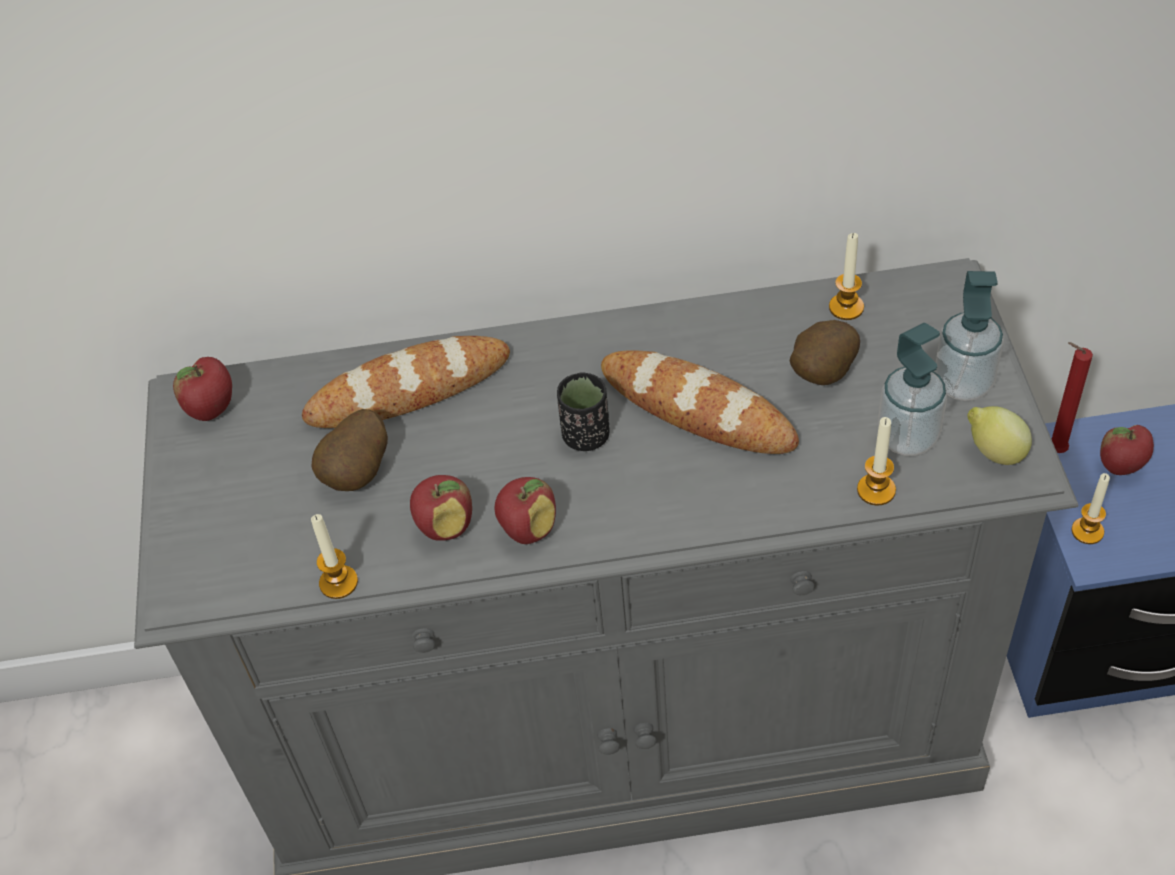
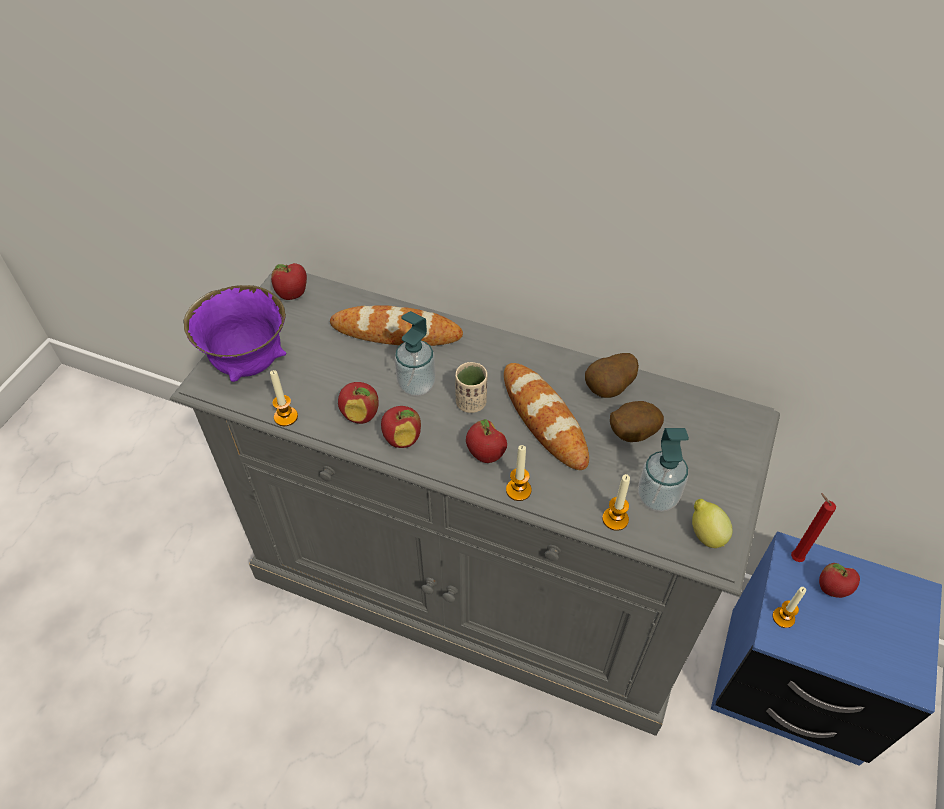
camera: 25 degrees right, 0 degrees up
potato [311,409,388,491] -> potato moved to [585,353,639,398]
black cup [557,373,610,451] -> beige cup [455,362,487,413]
candle [829,233,864,320] -> candle moved to [506,445,532,501]
soap dispenser [934,271,1004,401] -> soap dispenser moved to [395,311,436,396]
none -> purple bowl [184,285,286,382]
none -> apple [466,419,507,463]

